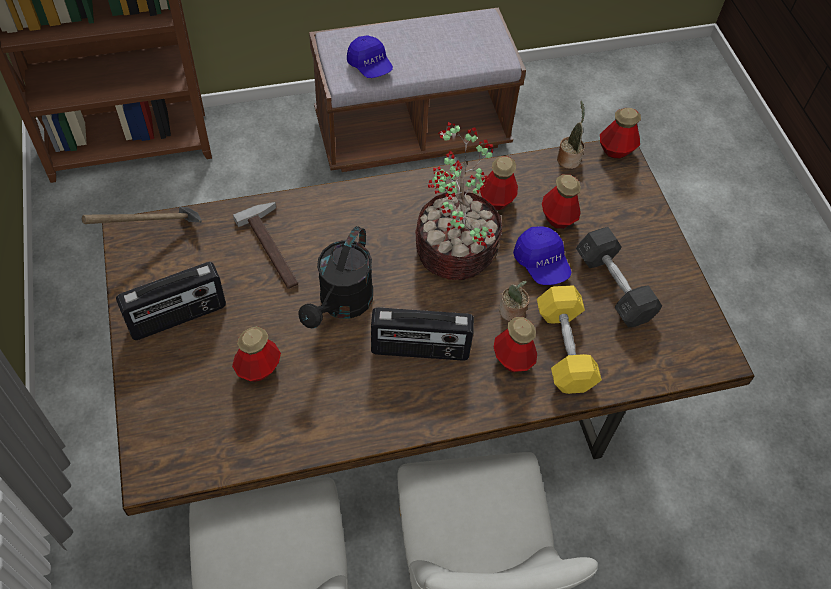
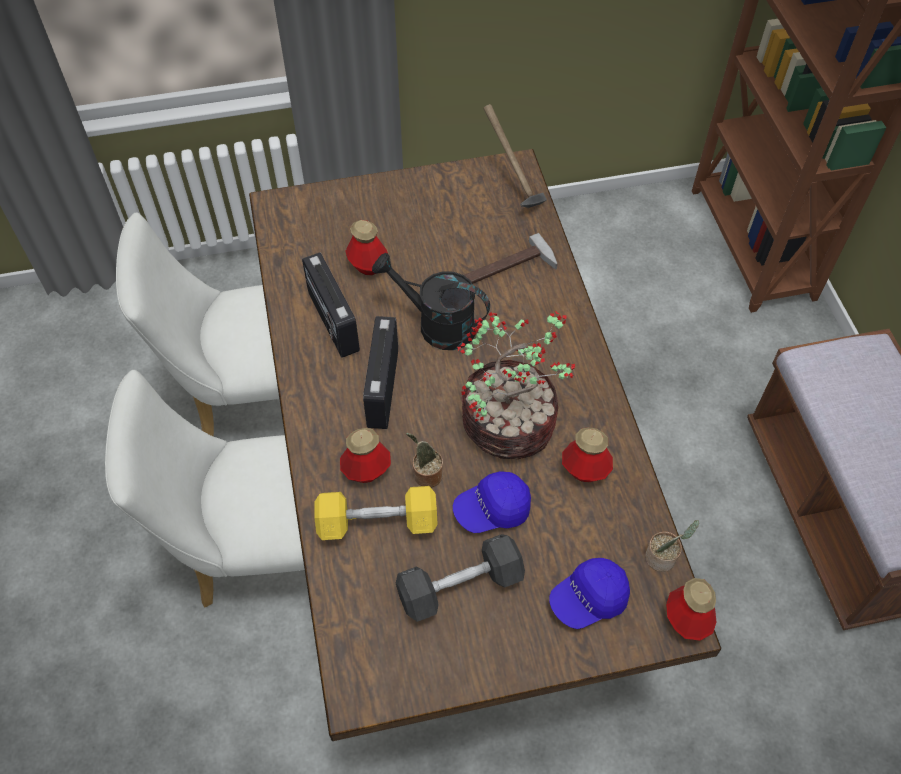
camera: 95 degrees right, 0 degrees up
radio [116,262,226,340] -> radio moved to [302,253,360,358]
blue cap [347,35,393,78] -> blue cap moved to [549,558,630,629]
bottle [542,174,581,229] -> none

